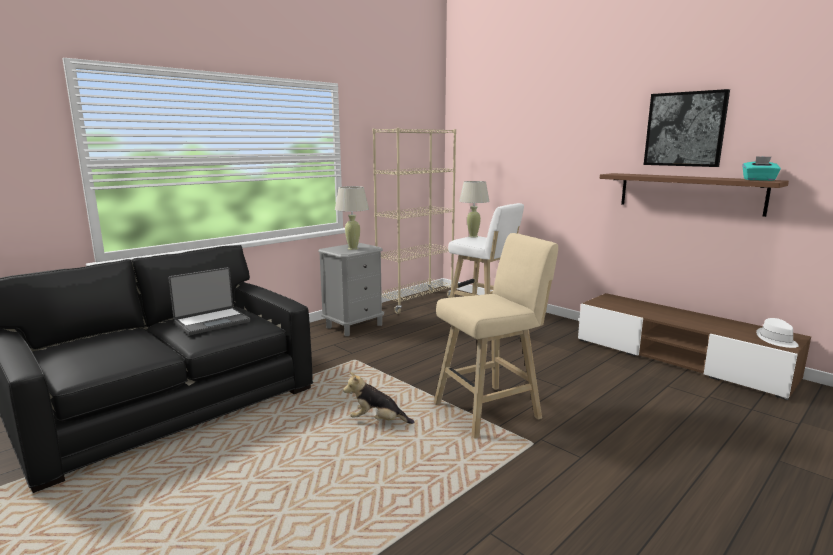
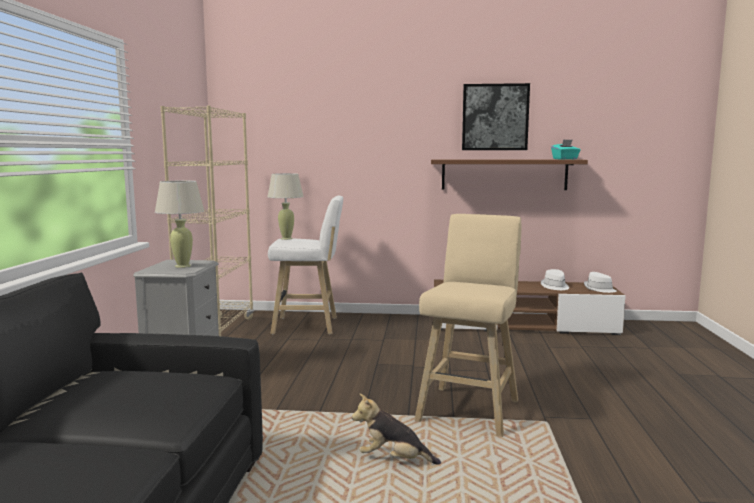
camera: 40 degrees left, 5 degrees down
laptop [168,267,250,335] -> none
plush toy [343,372,415,424] -> plush toy turned 45 degrees clockwise [352,394,441,465]
none -> white hat [541,269,569,290]

